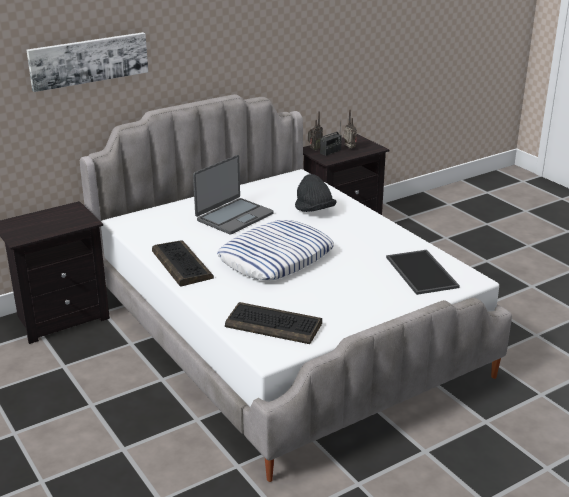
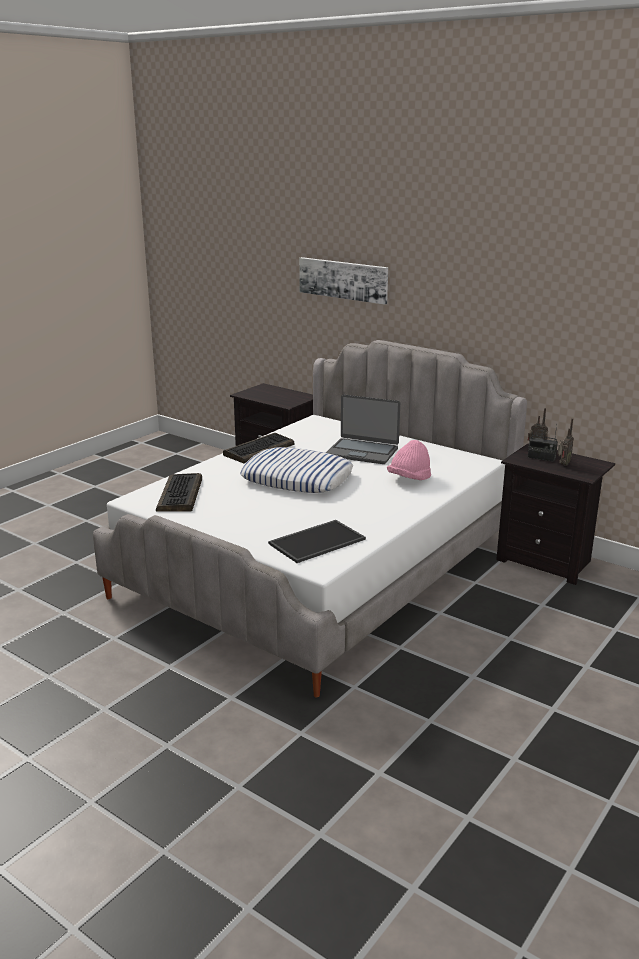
camera: 70 degrees right, 5 degrees down
black hat [295,174,336,212] -> pink hat [387,440,431,480]

